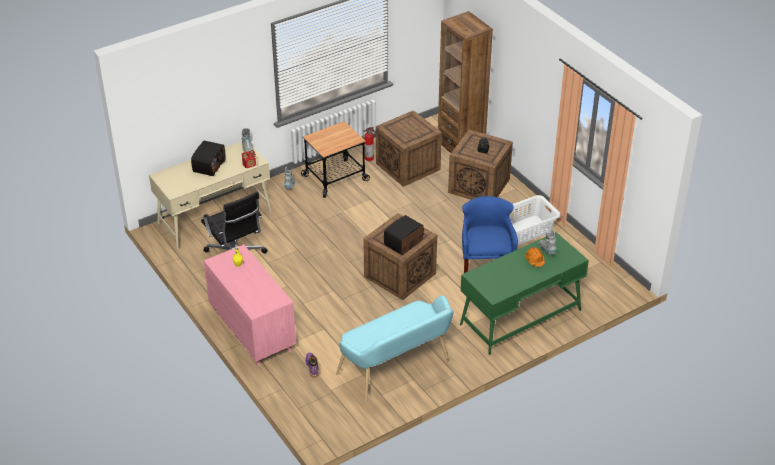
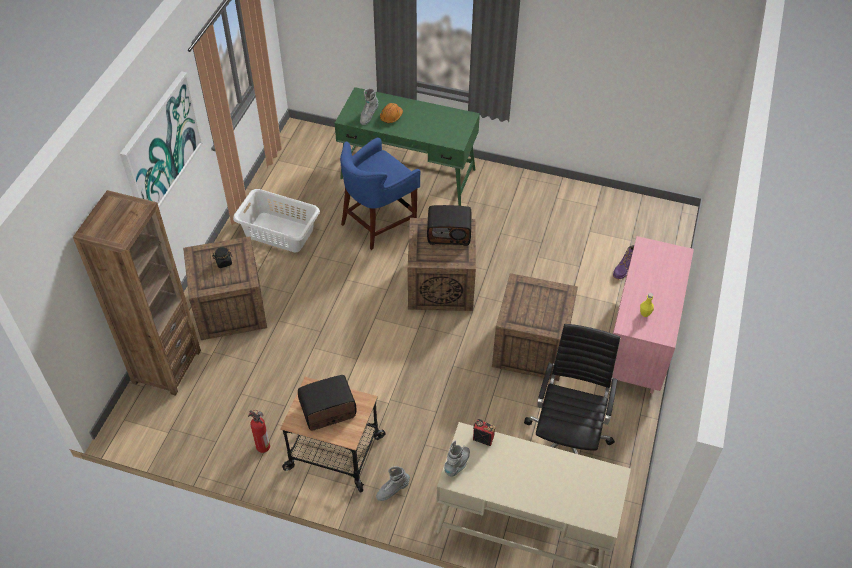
camera: 130 degrees left, 10 degrees up
radio [191,141,226,176] -> radio moved to [298,375,356,431]
turquoise bench [336,295,454,402] -> none
crate [376,110,442,187] -> crate moved to [492,273,578,381]
none -> picture [120,71,203,208]

